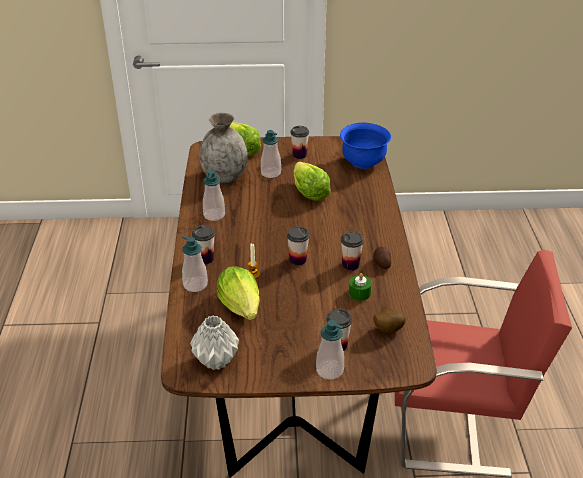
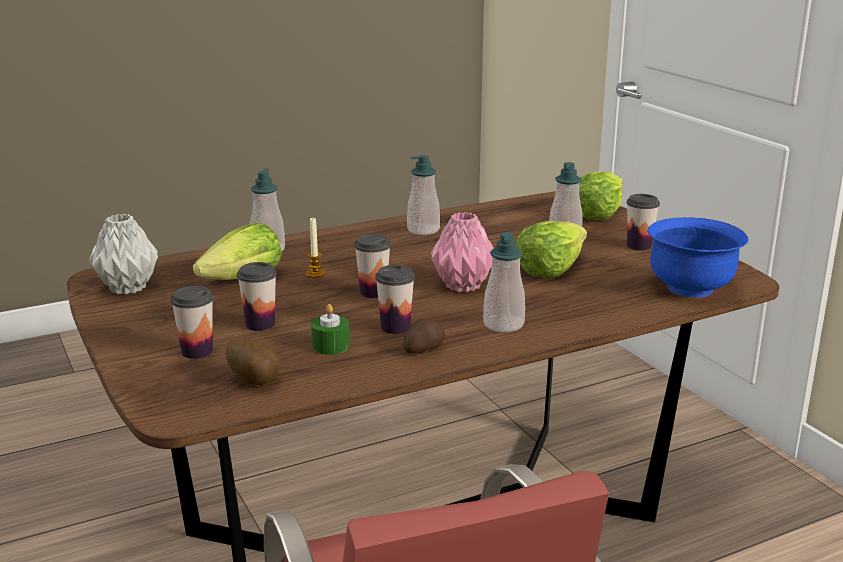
camera: 65 degrees right, 15 degrees down
cup [192,225,215,264] -> cup moved to [237,262,277,331]
grey vase [199,112,248,183] -> none
soap dispenser [316,320,344,380] -> soap dispenser moved to [483,232,525,332]
none -> pink vase [431,212,494,292]

